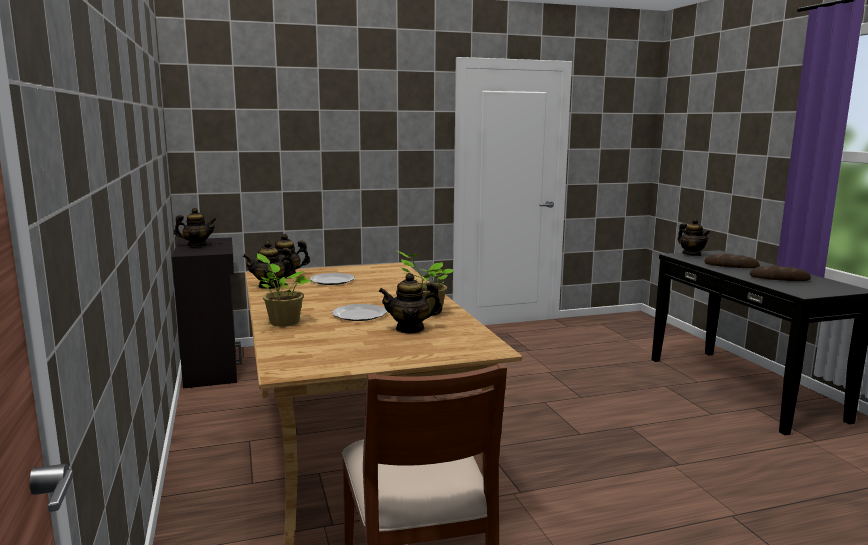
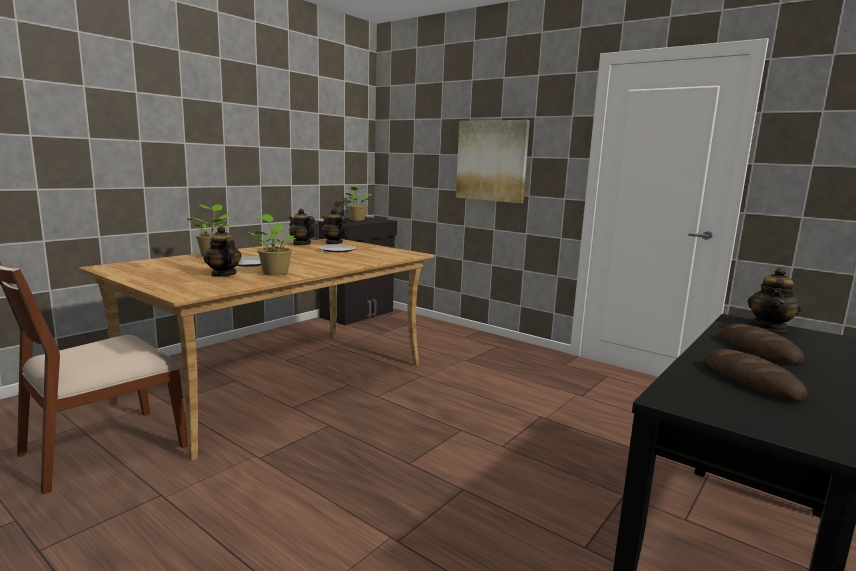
camera: 55 degrees right, 0 degrees up
teapot [174,208,217,246] -> potted plant [345,186,373,221]
none -> picture [456,120,530,203]

